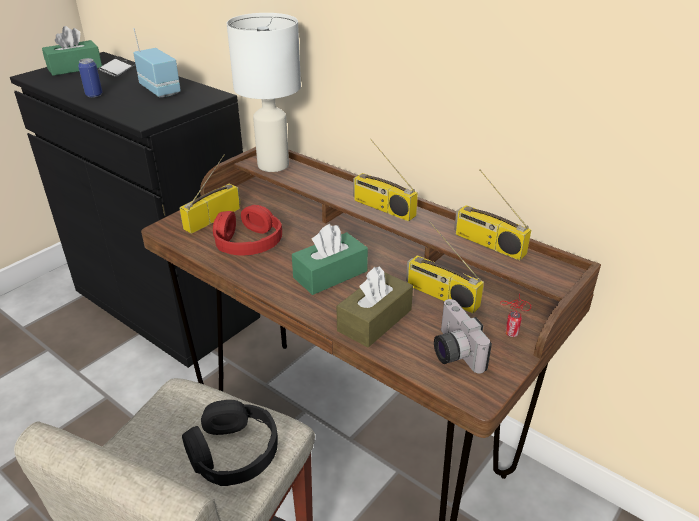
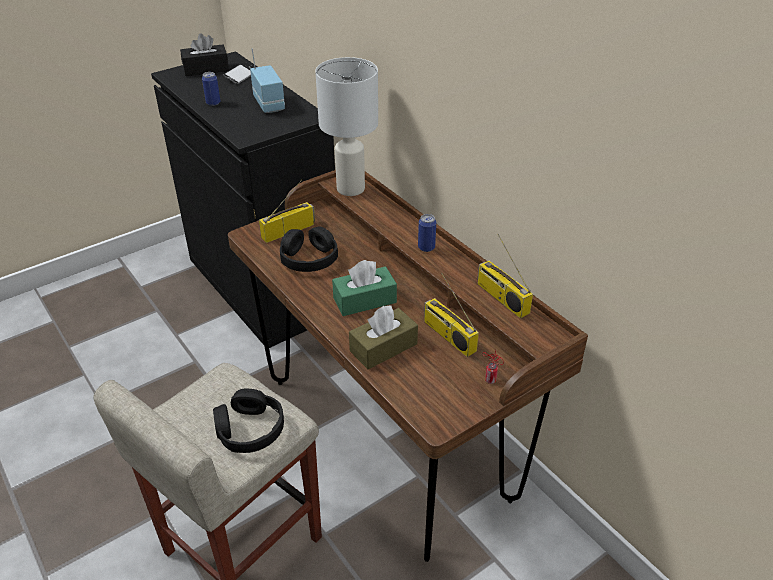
camera: 15 degrees right, 5 degrees up
green tissue box [42,26,102,76] -> black tissue box [180,33,229,76]
red headphones [213,205,282,255] -> black headphones [280,226,338,272]
radio [353,138,418,221] -> can [418,214,436,252]
camera [434,299,492,374] -> none

